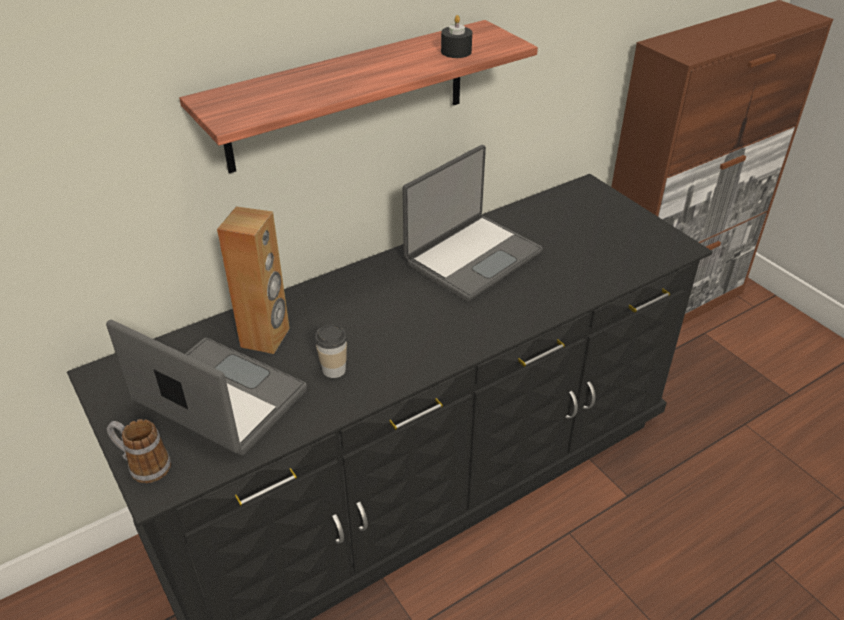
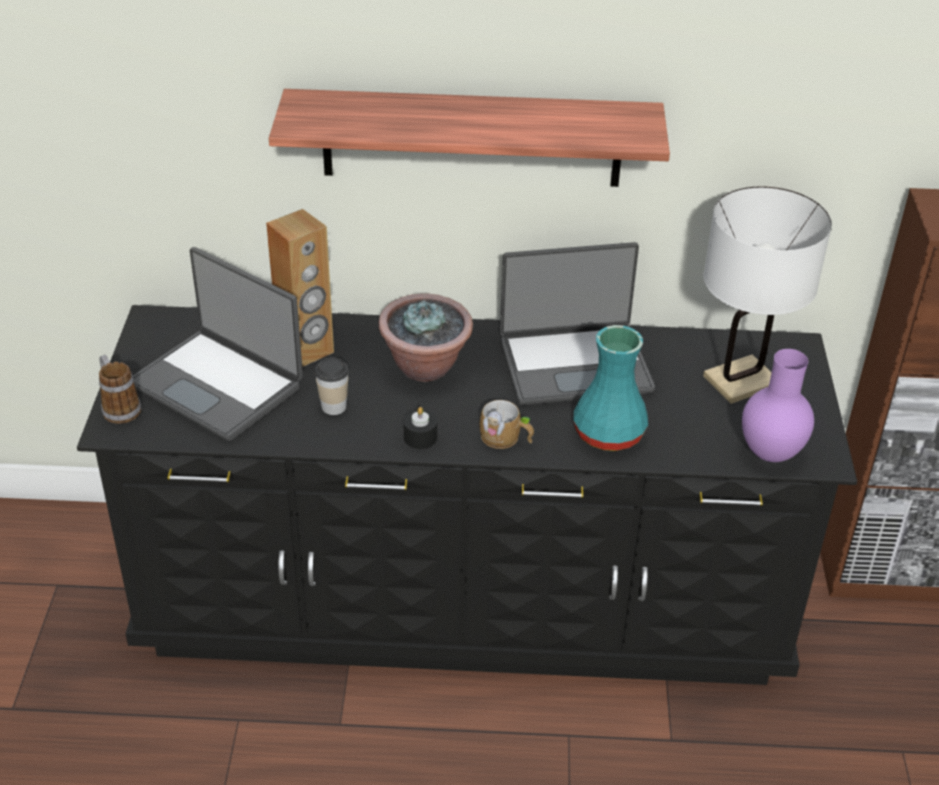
camera: 35 degrees right, 0 degrees up
laptop [106,320,307,455] -> laptop turned 150 degrees clockwise [133,247,303,441]
black candle [441,15,472,58] -> black candle moved to [404,407,437,449]
none -> potted plant [378,294,473,382]
none -> mug [480,400,534,449]
none -> turquoise vase [574,325,648,451]
none -> white table lamp [703,186,832,404]
none -> purple vase [742,349,814,462]

